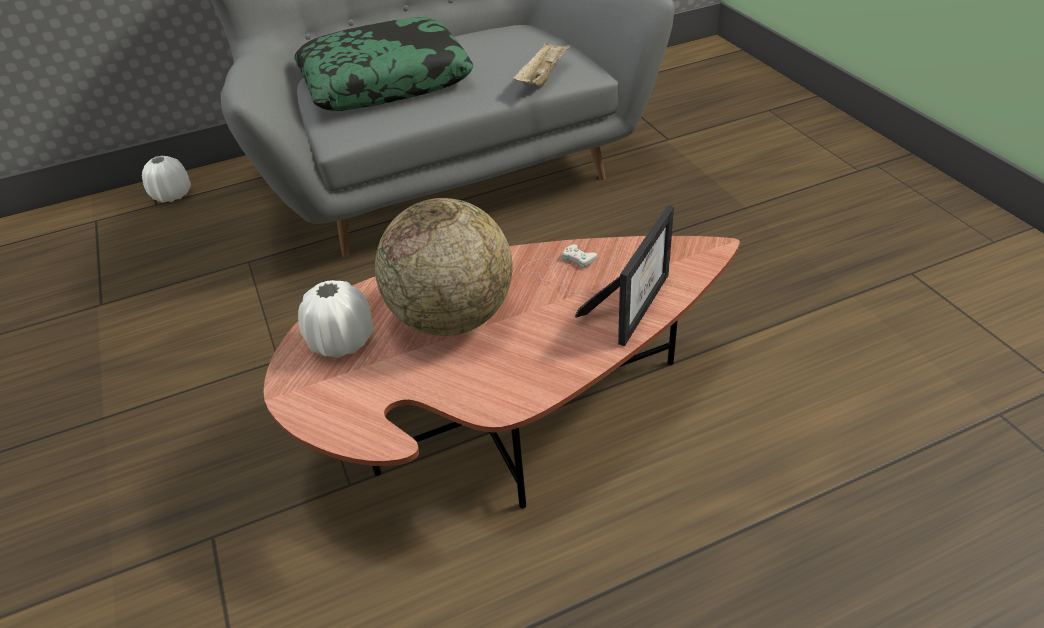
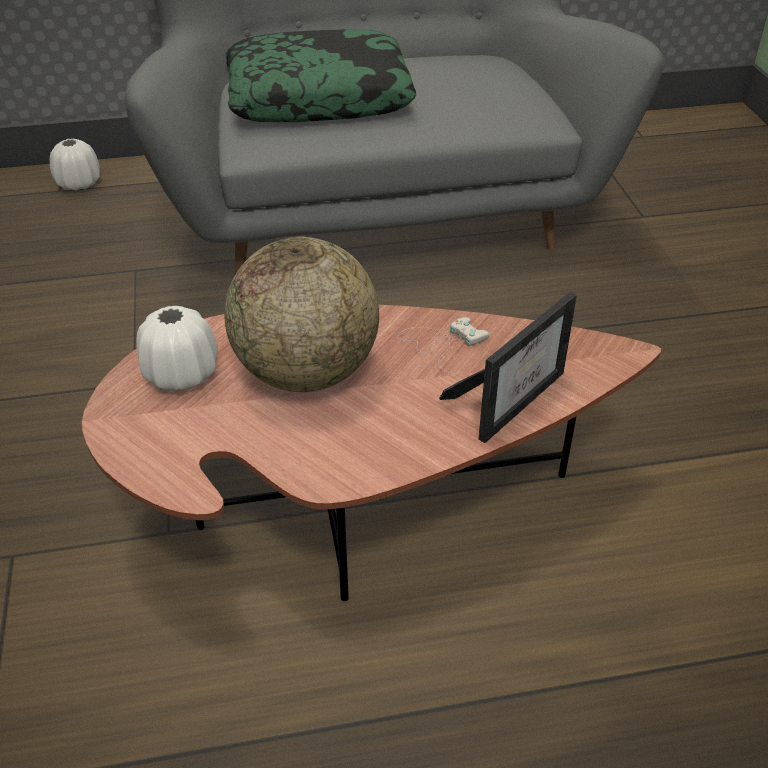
camera: 10 degrees right, 0 degrees up
beige tray [512,42,572,86] -> none

